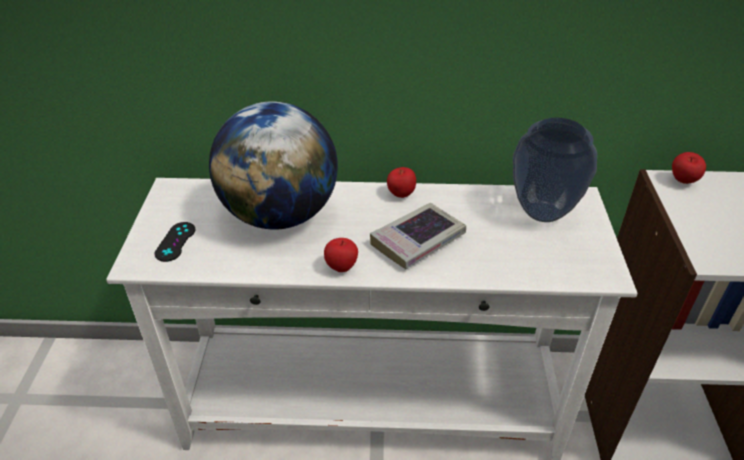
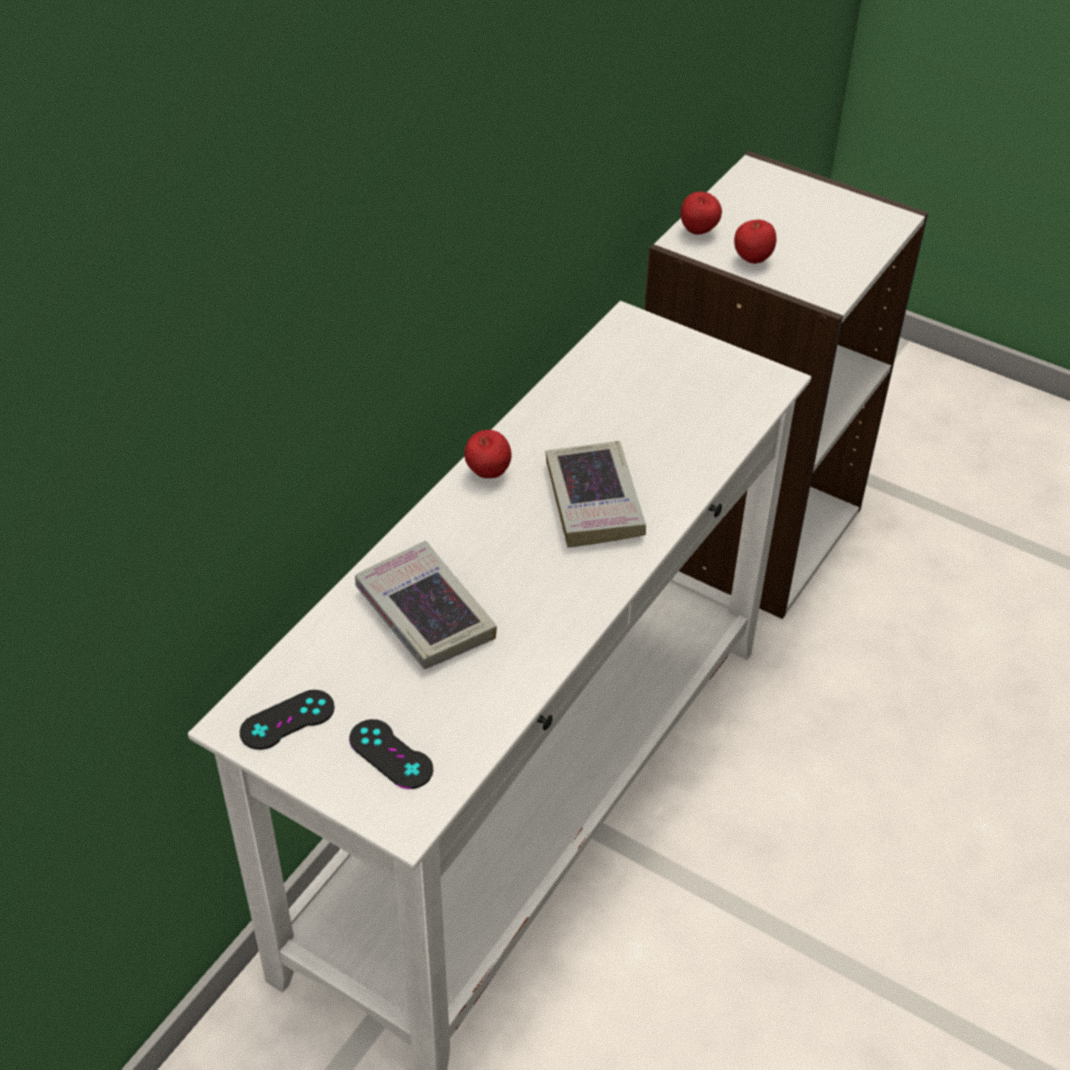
camera: 60 degrees left, 5 degrees up
globe [209,101,338,230] -> book [355,541,497,669]
apple [324,238,358,272] -> apple moved to [734,220,776,264]
vase [513,118,597,222] -> none
none -> black game controller [240,690,335,750]

